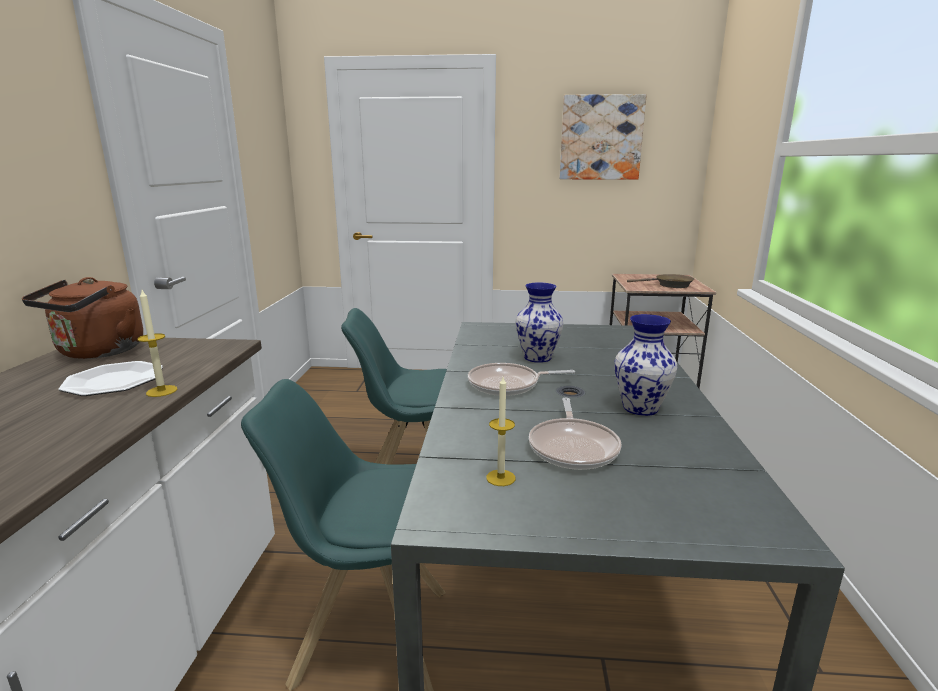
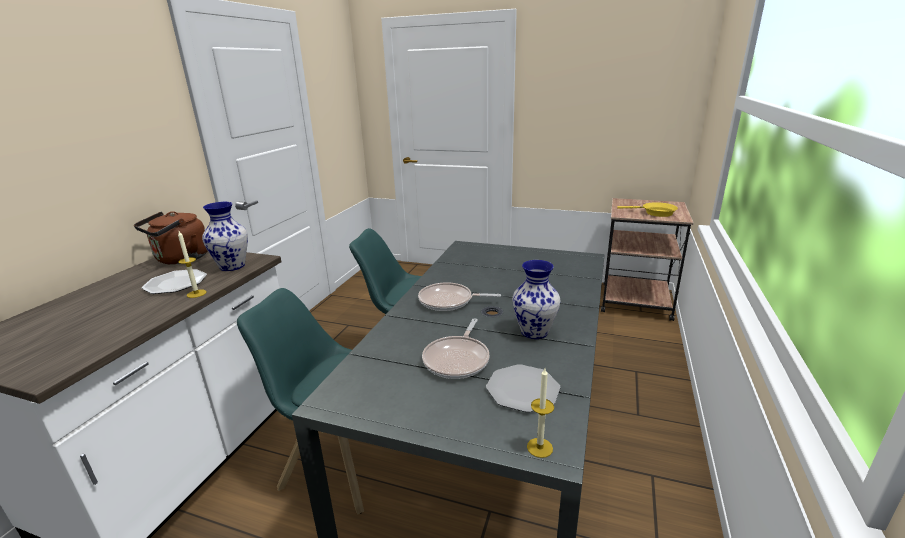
camera: 15 degrees right, 5 degrees up
candle [486,377,516,486] -> candle moved to [527,369,554,458]
vase [516,283,563,363] -> vase moved to [202,202,248,271]
picture [559,94,647,180] -> none
brown frying pan [627,274,694,288] -> yellow frying pan [617,202,678,217]
none -> plate [486,364,561,412]

